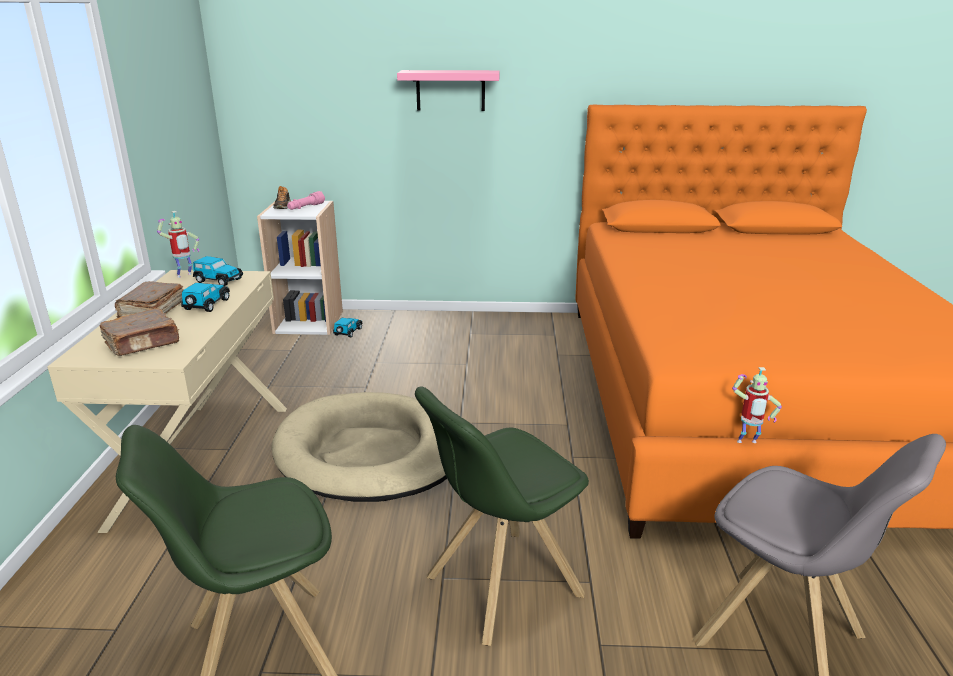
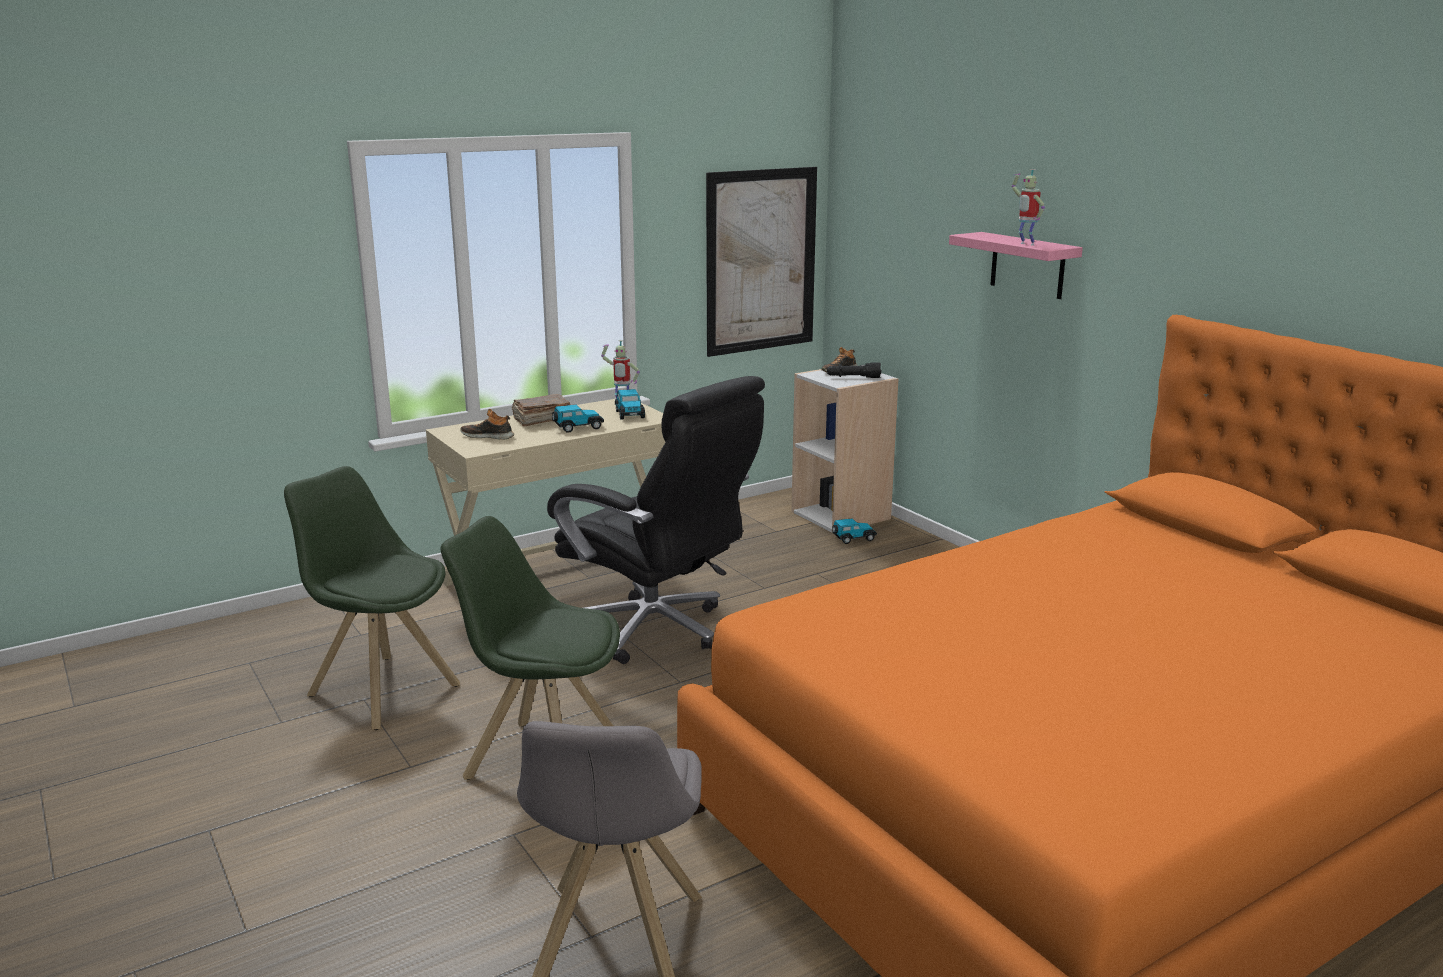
camera: 55 degrees right, 5 degrees down
brown book [99,308,179,356] -> shoe [460,409,514,440]
beige dog bed [272,392,447,502] -> black office chair [547,376,765,664]
pink flashlight [287,191,325,210] -> black flashlight [827,363,881,378]
toy robot [732,367,782,443] -> toy robot moved to [1012,169,1045,246]
none -> picture [706,167,817,357]

